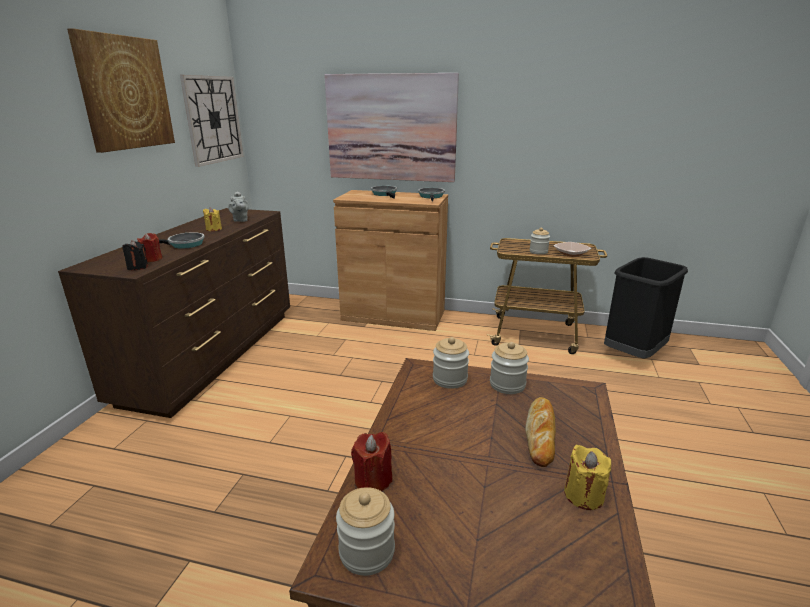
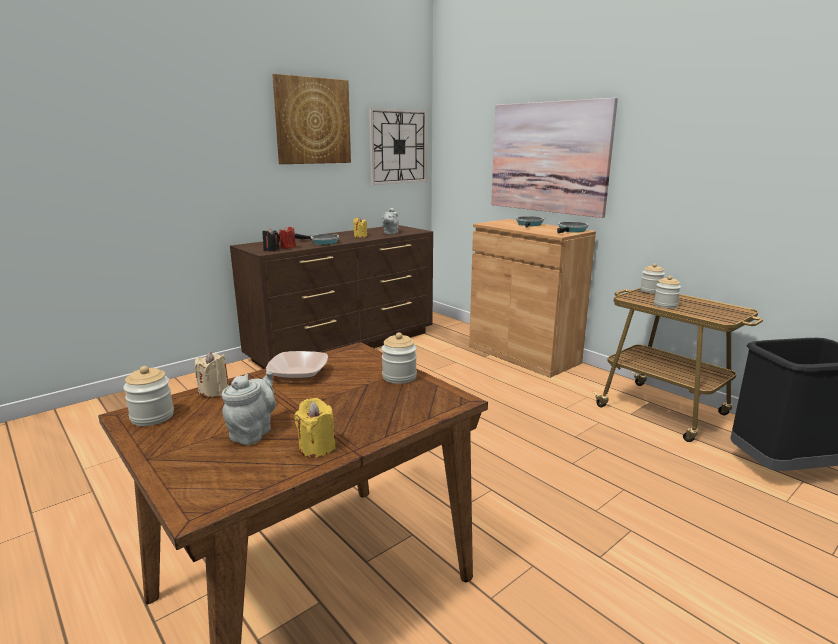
camera: 35 degrees right, 5 degrees down
red candle [351,432,393,491] -> beige candle [195,351,229,397]
jar [433,337,469,389] -> jar moved to [640,263,665,293]
bread [525,397,556,467] -> none
bowl [554,242,591,257] -> bowl moved to [266,351,328,381]
none -> grey teapot [221,370,276,445]

